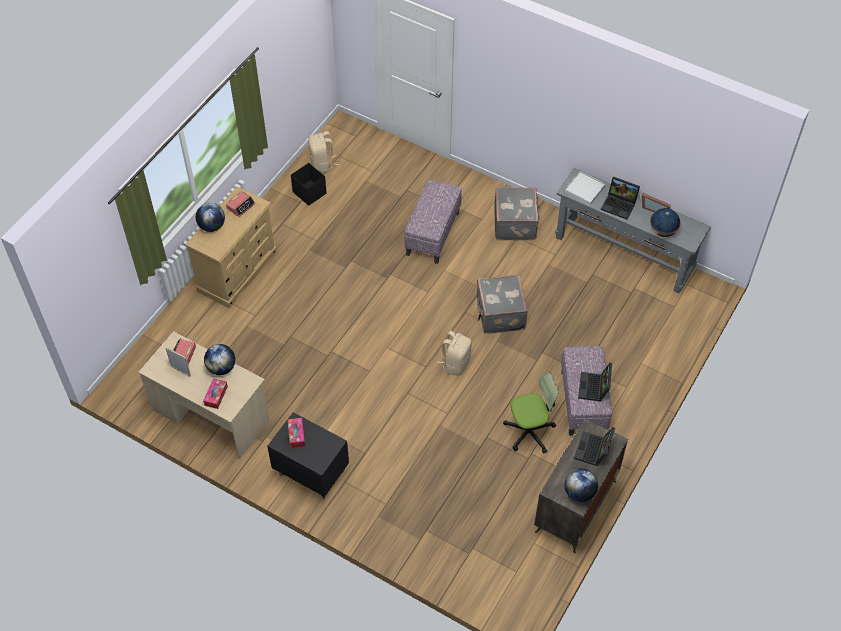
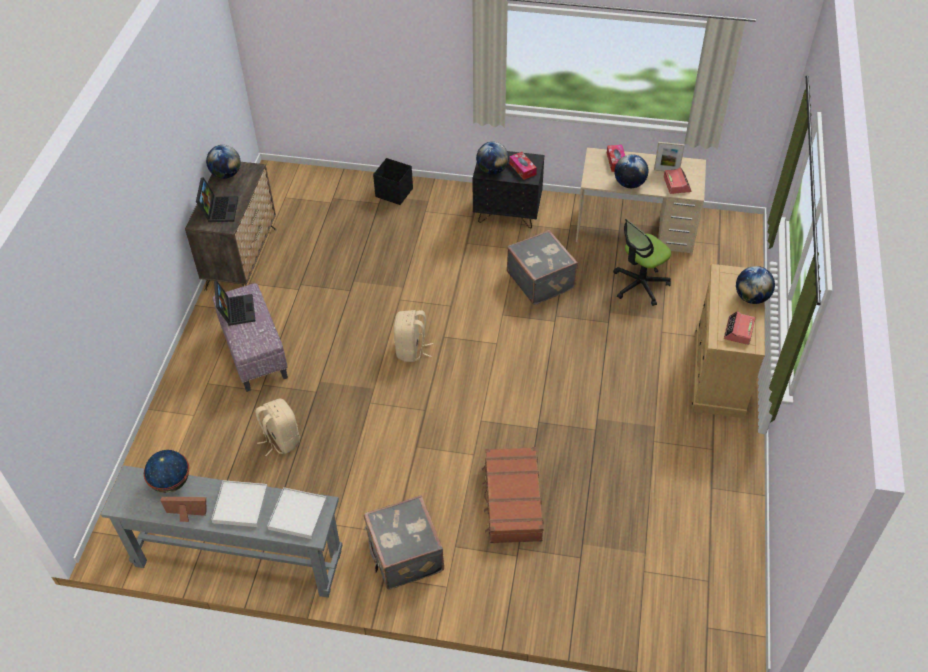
camera: 160 degrees right, 5 degrees down
black storage box [291,163,327,206] -> black storage box moved to [373,158,413,205]
beige backpack [308,131,339,172] -> beige backpack moved to [255,398,300,456]
ottoman [404,179,462,264] -> brown suitcase [482,447,544,543]
grey suitcase [476,274,528,334] -> grey suitcase moved to [507,230,578,305]
office chair [503,372,559,453] -> office chair moved to [613,219,671,306]
laptop [601,176,640,220] -> white tray [211,480,268,527]
none -> globe [476,142,509,175]

